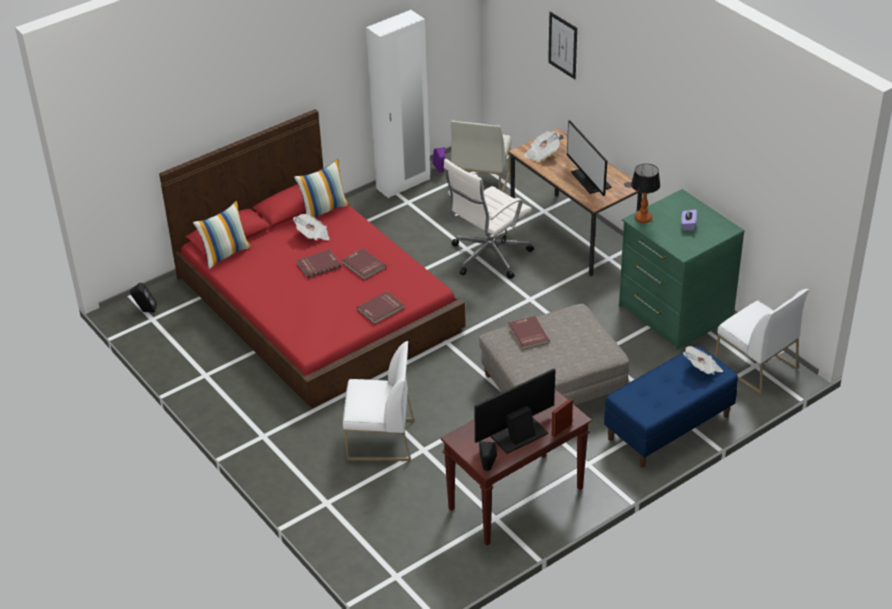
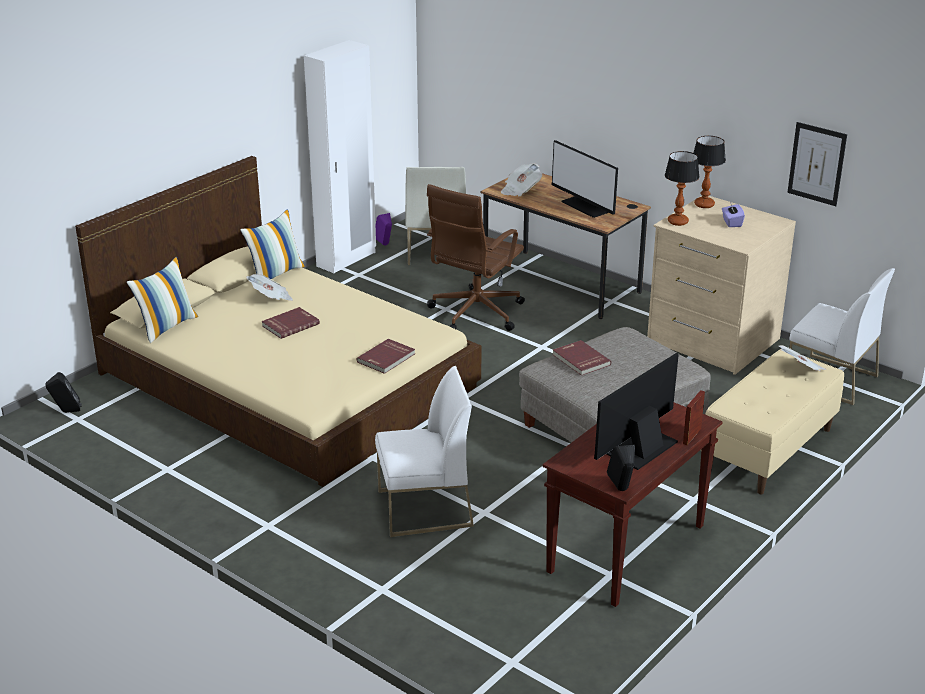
camera: 15 degrees left, 10 degrees down
red bed [159,109,466,409] -> beige bed [75,156,482,487]
red book [341,248,386,280] -> none
white office chair [444,159,534,279] -> brown office chair [427,184,525,331]
picture [548,12,577,79] -> picture moved to [787,122,847,206]
blue bench [604,345,738,468] -> beige bench [701,349,844,494]
green dresser [619,189,745,350] -> beige dresser [647,196,796,375]
none -> table lamp [693,136,726,208]

